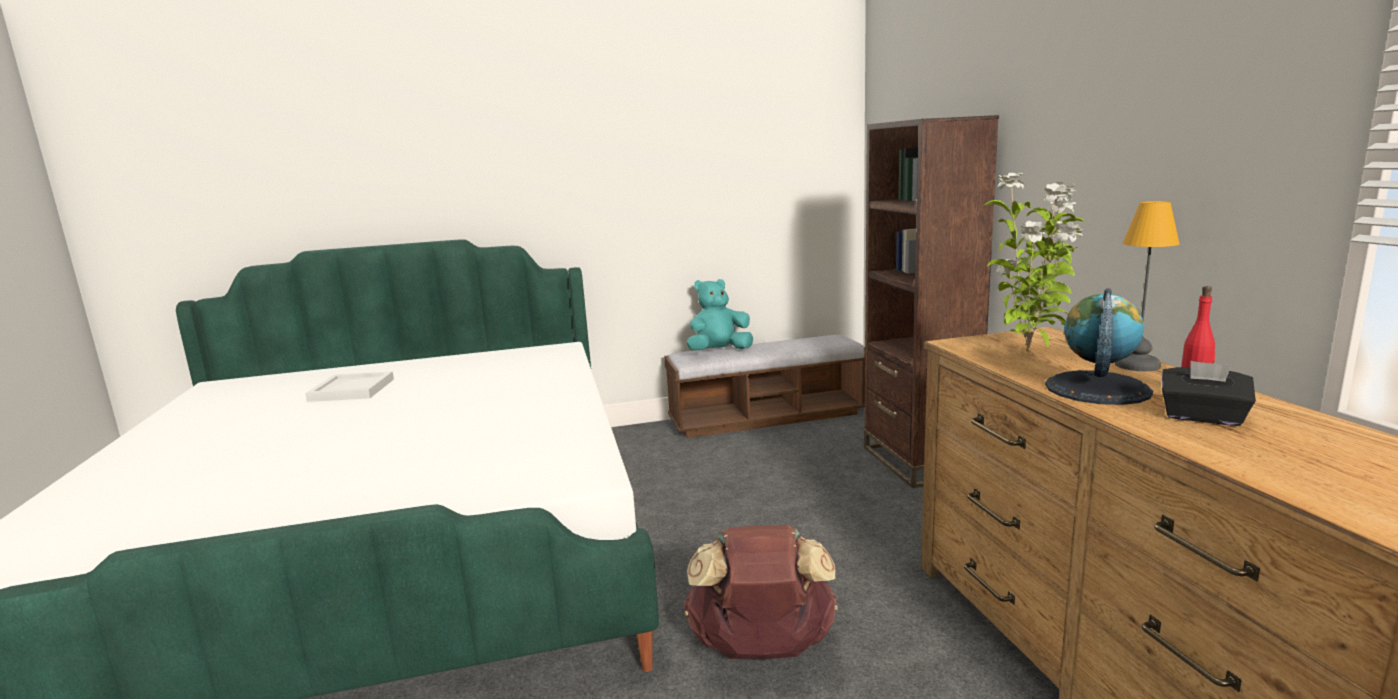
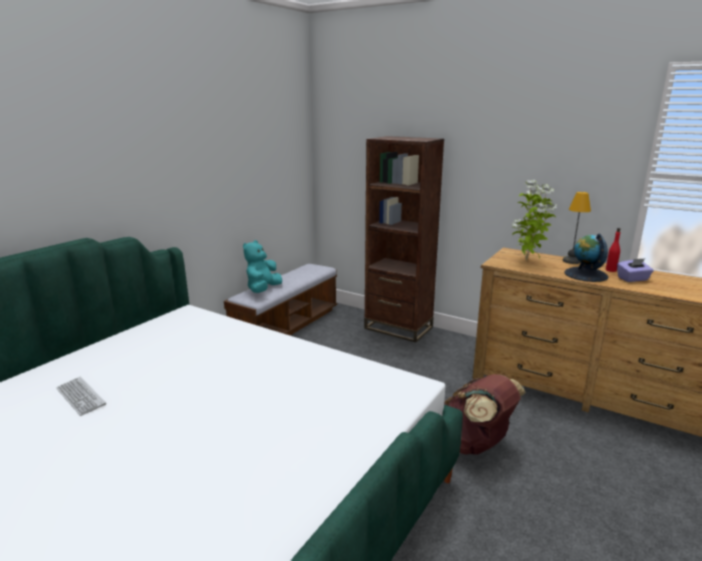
camera: 45 degrees left, 5 degrees up
white tray [305,371,394,402] -> keyboard [56,377,106,416]
black tissue box [1162,361,1256,426] -> purple tissue box [617,259,654,282]

